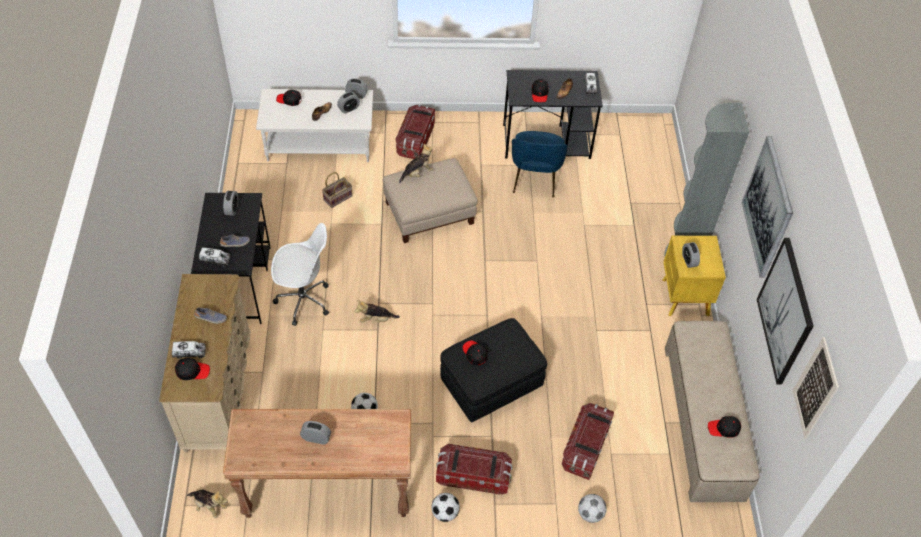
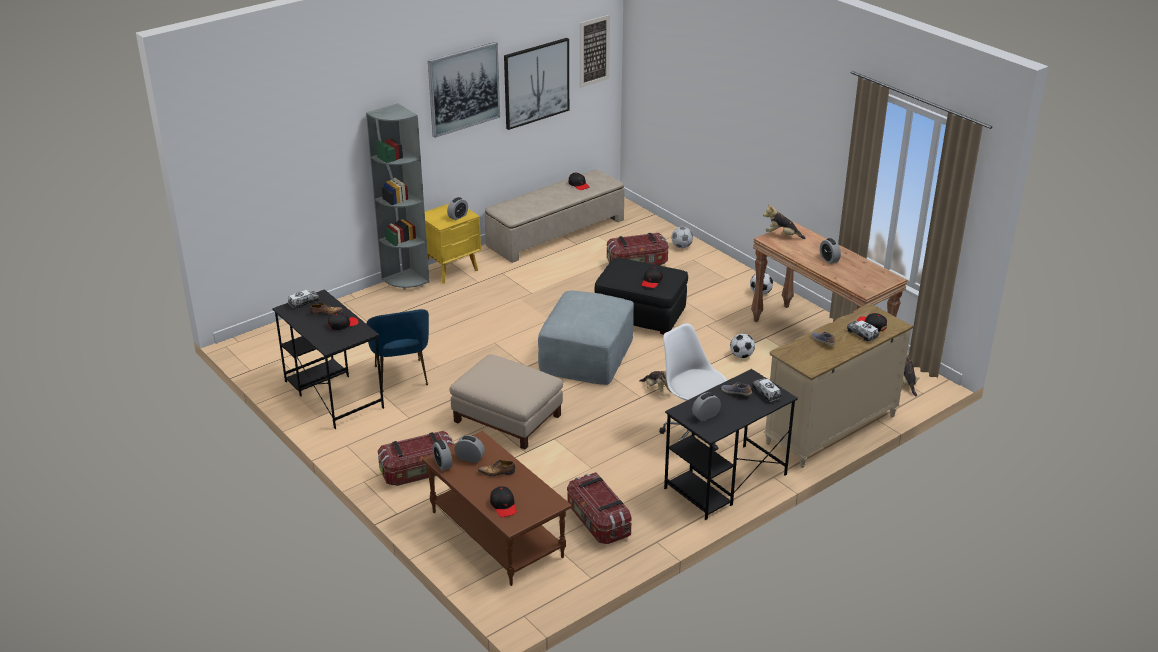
camera: 125 degrees left, 20 degrees down
white coffee table [256,89,373,162] -> brown coffee table [422,431,572,586]
basket [322,172,353,208] -> none
plush toy [399,144,433,183] -> plush toy moved to [763,204,806,239]
storage box [436,444,513,495] -> storage box moved to [567,472,632,544]
blue chair [512,131,567,197] -> blue chair turned 105 degrees clockwise [367,309,429,391]
none -> grey ottoman [538,290,634,385]

